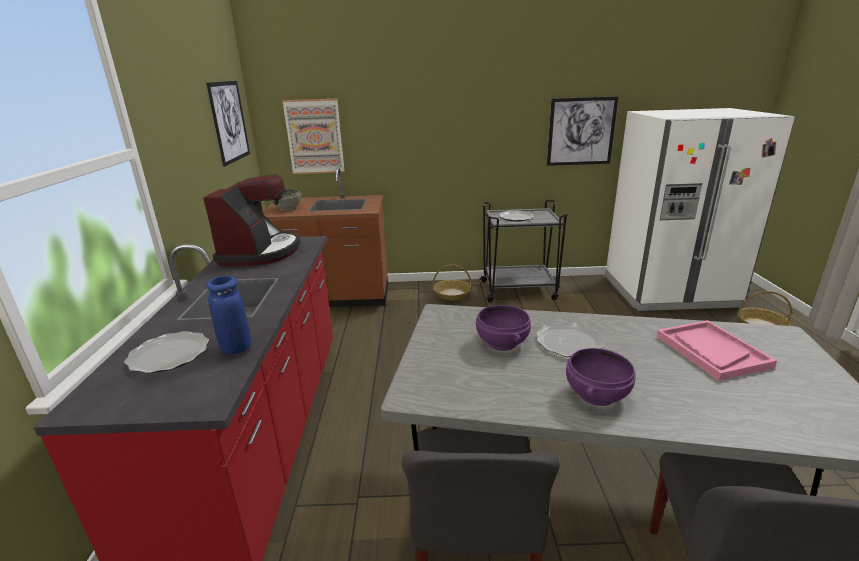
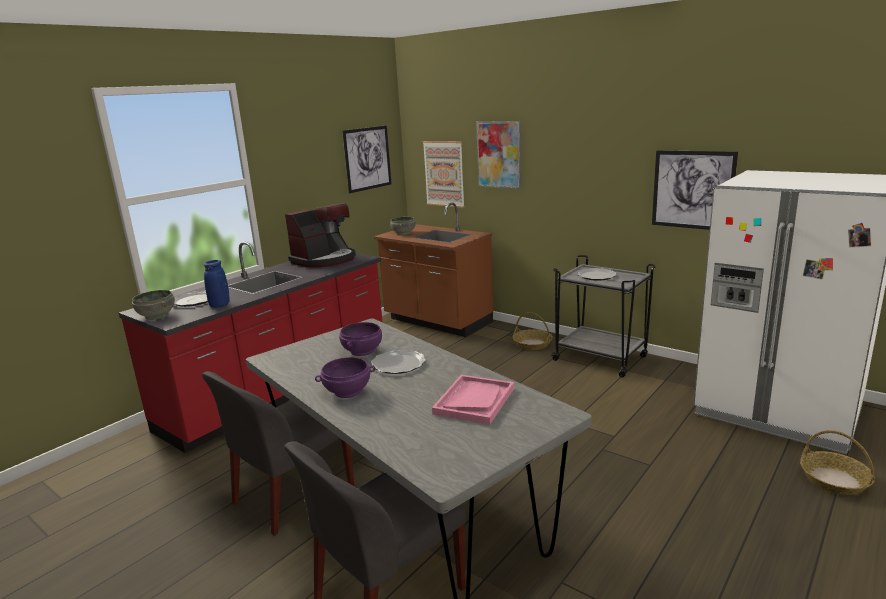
camera: 40 degrees right, 5 degrees down
none -> grey bowl [132,290,175,320]
none -> picture [476,121,522,189]

